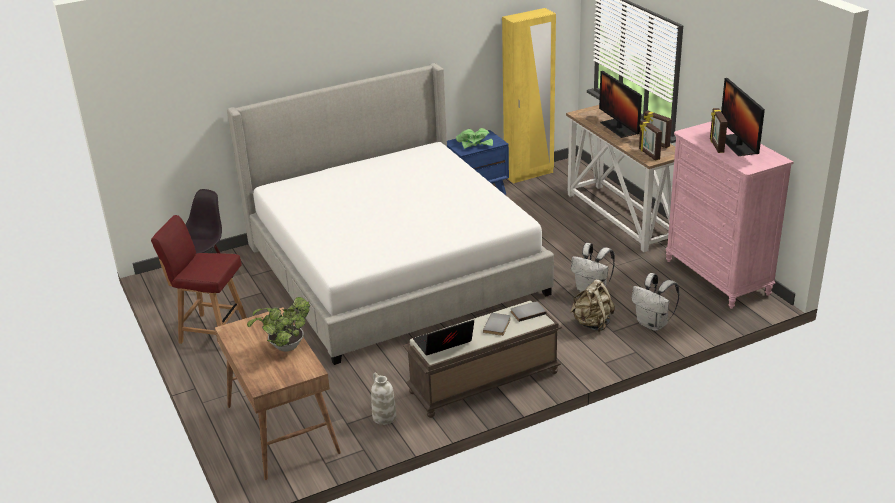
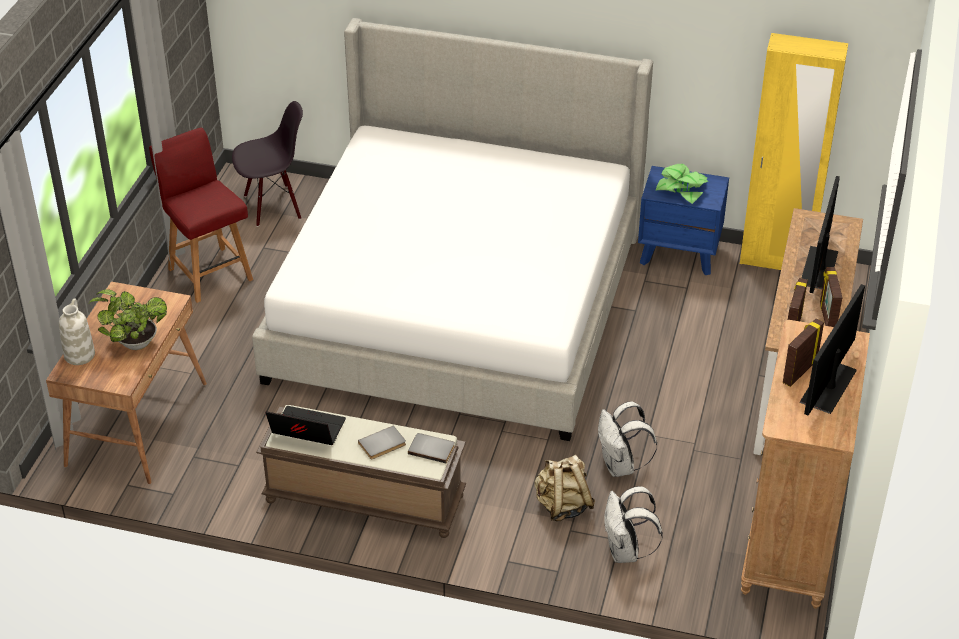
camera: 40 degrees right, 10 degrees up
white vase [371,372,397,425] -> white vase moved to [59,298,95,365]
pink dresser [666,122,794,309] -> brown dresser [741,320,870,609]

